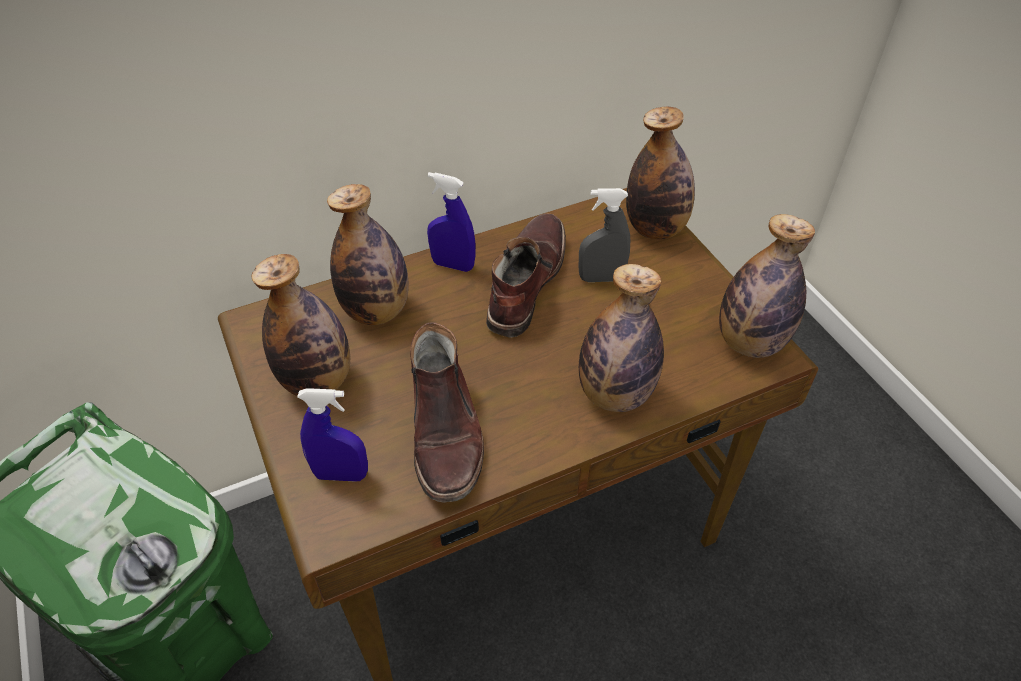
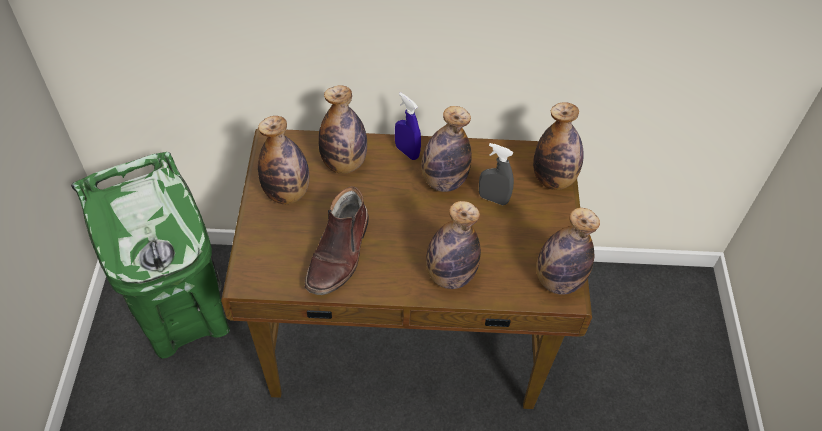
camera: 25 degrees right, 5 degrees up
blue spray bottle [297,388,368,482] -> none
brown boot [486,213,566,338] -> bottle [421,106,472,192]

